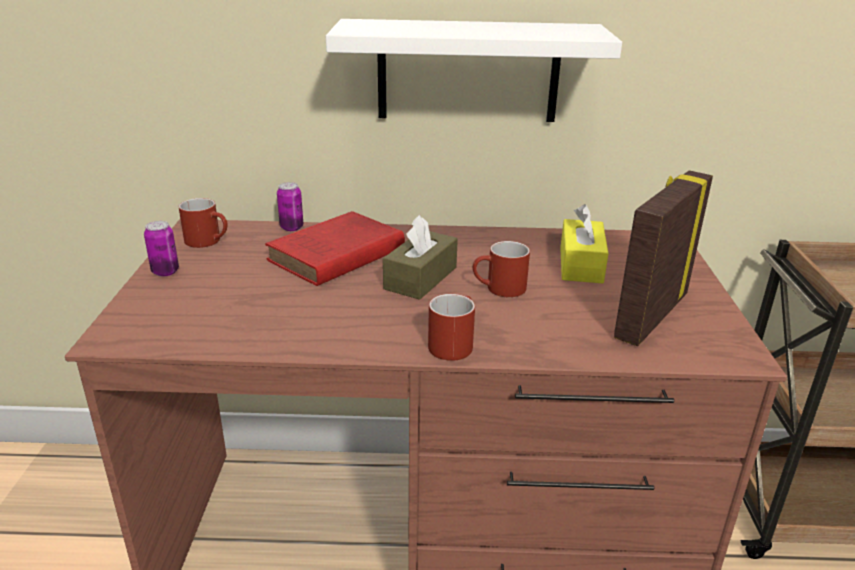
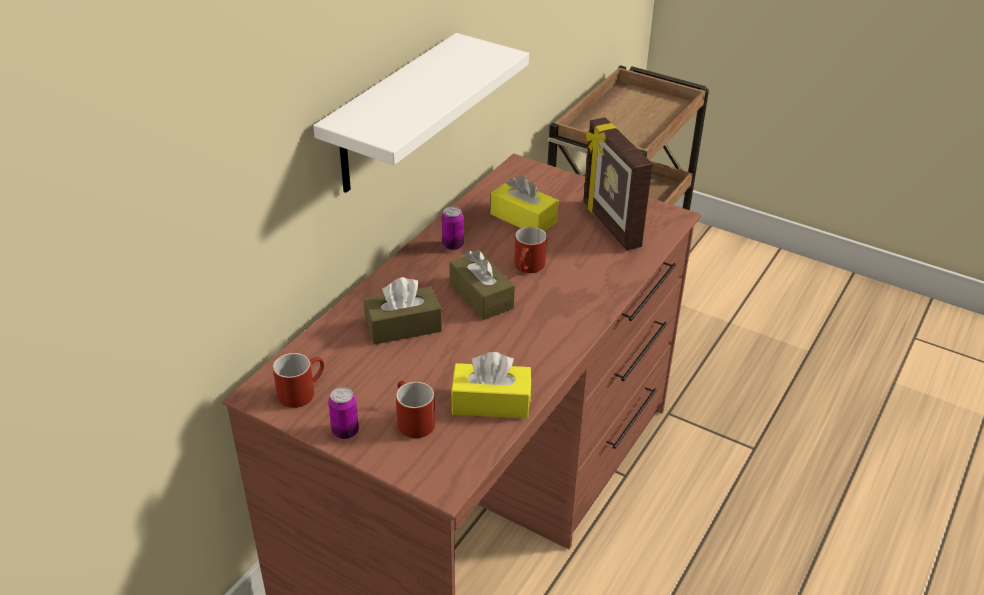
camera: 60 degrees left, 10 degrees up
red book [265,211,405,286] -> brown tissue box [364,277,442,345]
can [277,182,303,231] -> can moved to [441,206,464,250]
red mug [428,294,475,361] -> red mug moved to [396,381,435,438]
none -> yellow tissue box [451,352,531,419]

